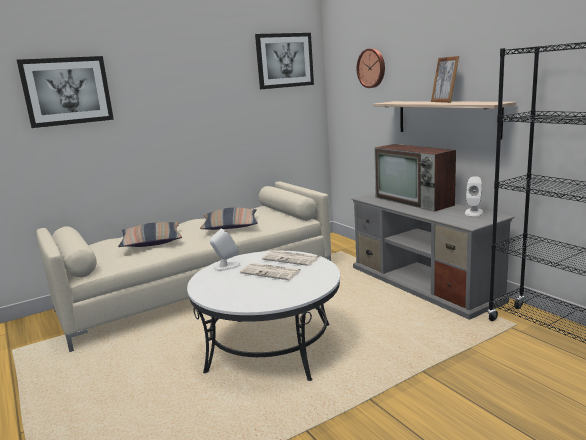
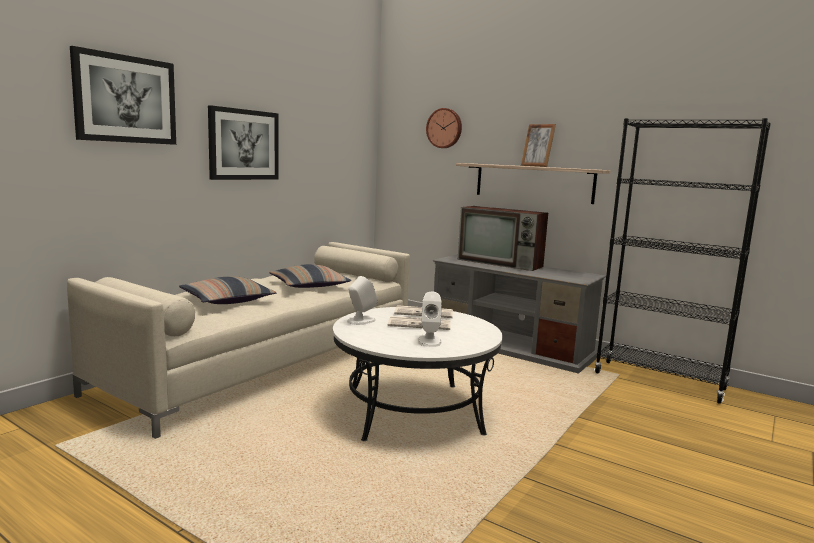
camera: 25 degrees left, 5 degrees down
picture [255,33,314,89] -> picture moved to [208,105,278,180]
white speaker [465,176,483,216] -> white speaker moved to [418,292,442,347]

